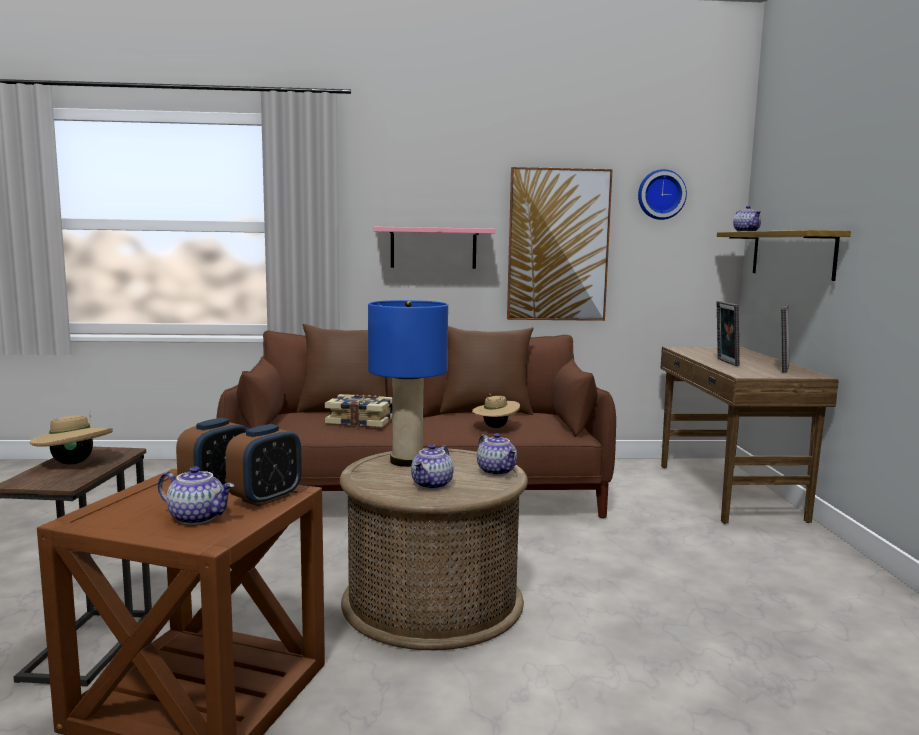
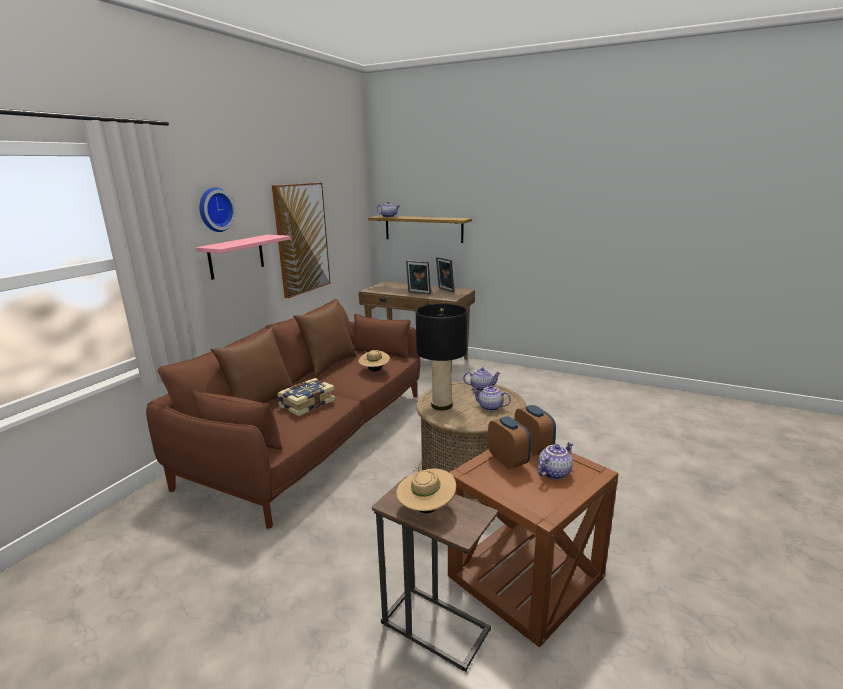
camera: 60 degrees left, 10 degrees up
blue table lamp [368,300,448,467] -> black table lamp [416,304,467,410]
teapot [411,444,454,490] -> teapot turned 150 degrees clockwise [471,385,511,411]
wall clock [638,169,687,220] -> wall clock moved to [200,187,236,232]

